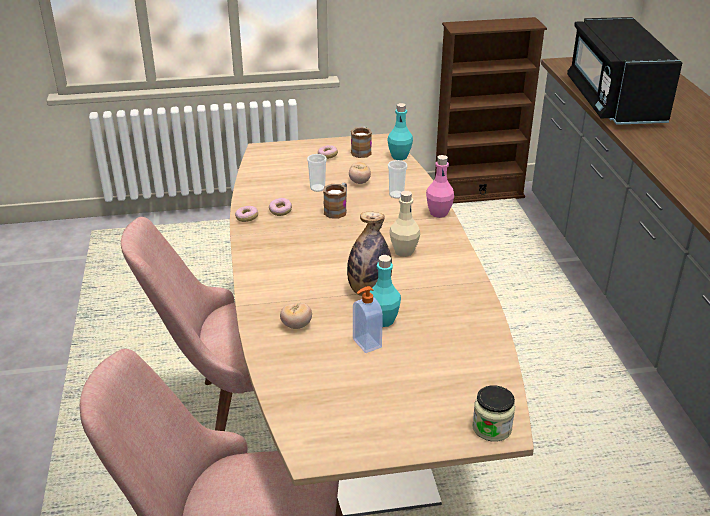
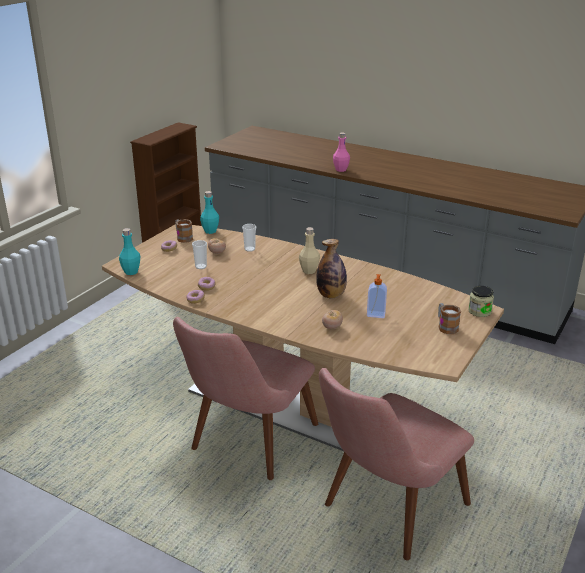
camera: 50 degrees left, 5 degrees down
mug [323,183,347,219] -> mug moved to [438,303,461,334]
turquoise bottle [370,255,401,327] -> turquoise bottle moved to [119,228,140,275]
pink bottle [426,155,454,218] -> pink bottle moved to [333,133,350,172]
black microwave [567,17,682,125] -> none

